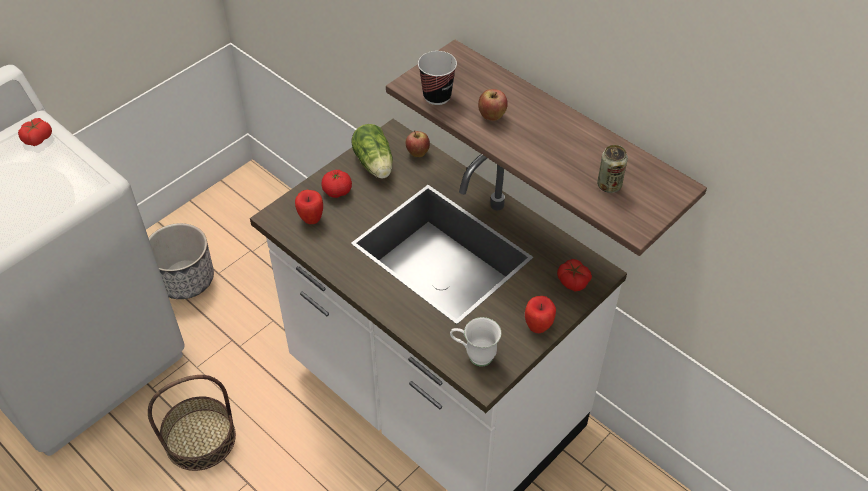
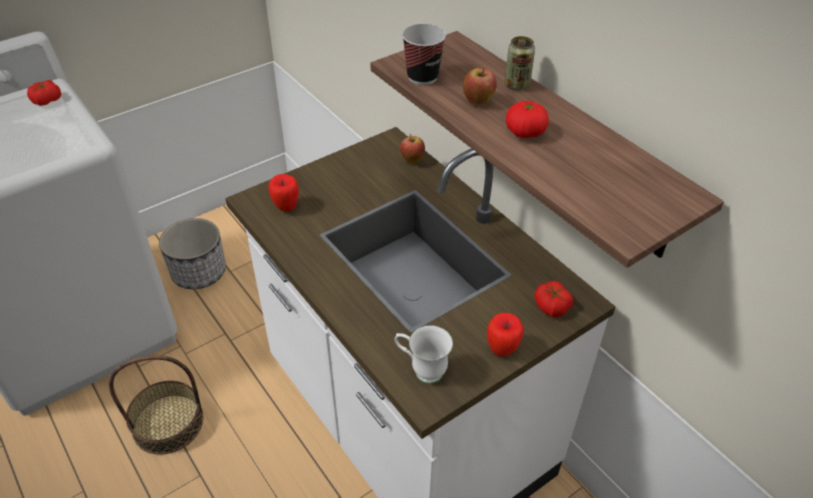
camera: 10 degrees right, 5 degrees down
tomato [321,170,352,198] -> tomato moved to [506,101,549,138]
lettuce [351,124,393,179] -> none
can [597,145,628,193] -> can moved to [505,36,535,90]

